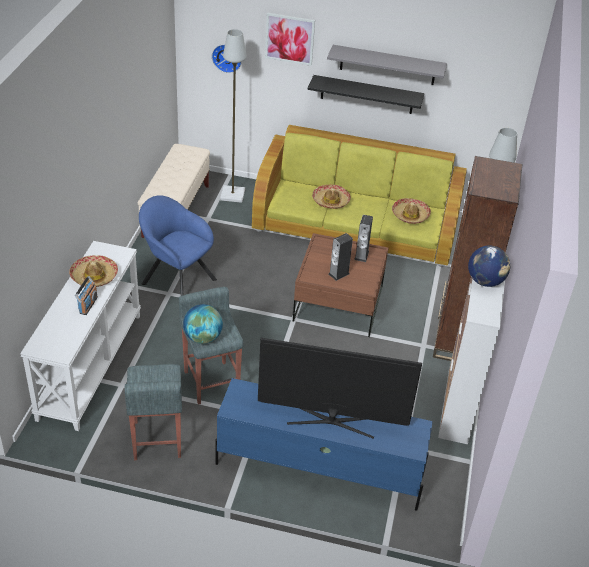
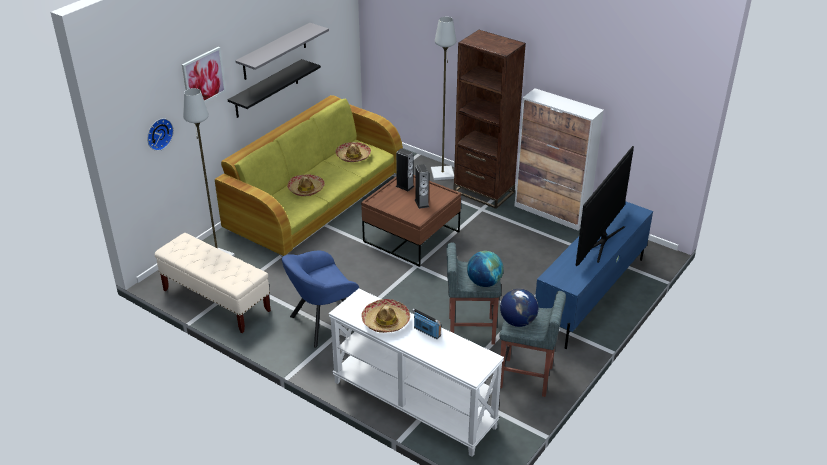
camera: 65 degrees left, 5 degrees down
globe [468,245,510,287] -> globe moved to [500,289,538,327]

